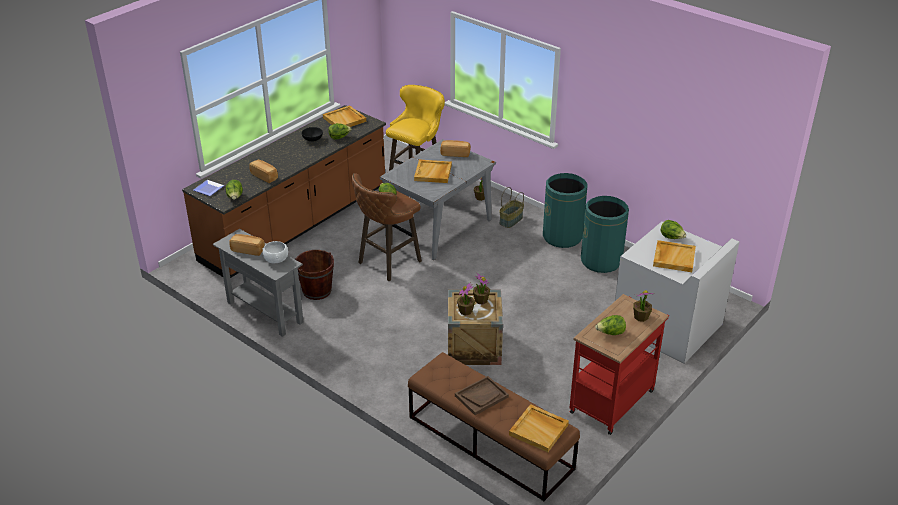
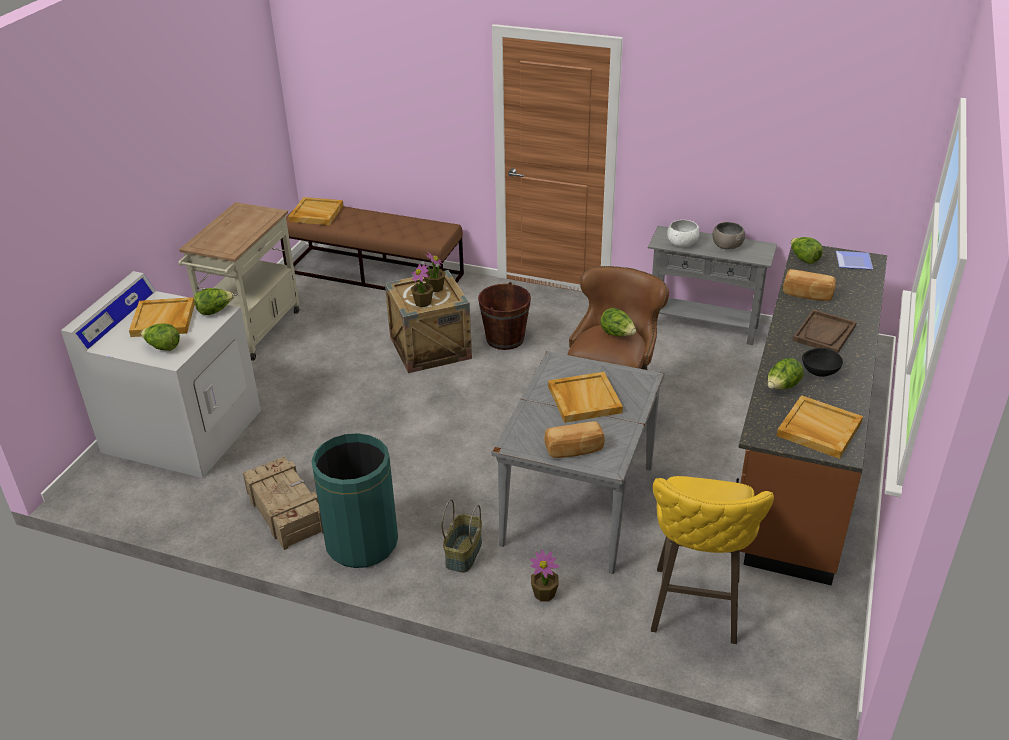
camera: 160 degrees right, 0 degrees up
bread [229,234,265,256] -> grey bowl [712,222,745,249]
brown bucket [295,250,334,300] -> brown bucket moved to [478,282,531,350]
brown tray [455,376,509,415] -> brown tray moved to [793,309,857,353]
red cart [570,294,669,435] -> beige cart [178,202,299,361]
green trash can [581,196,629,273] -> crate [243,456,323,550]
lettuce [595,315,626,335] -> lettuce moved to [194,288,234,315]
potted plant [633,290,654,322] -> none

